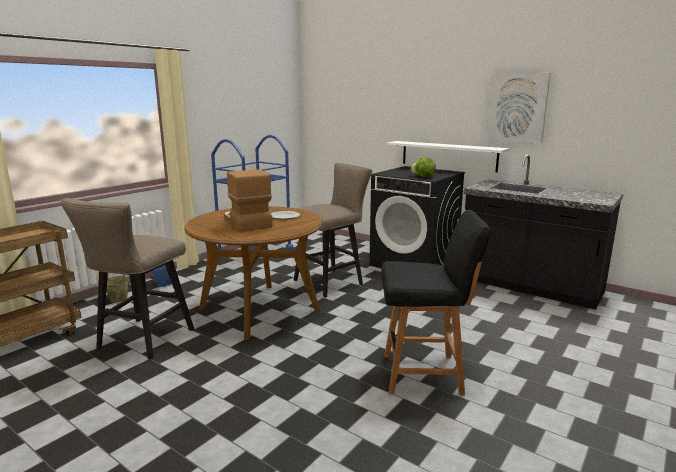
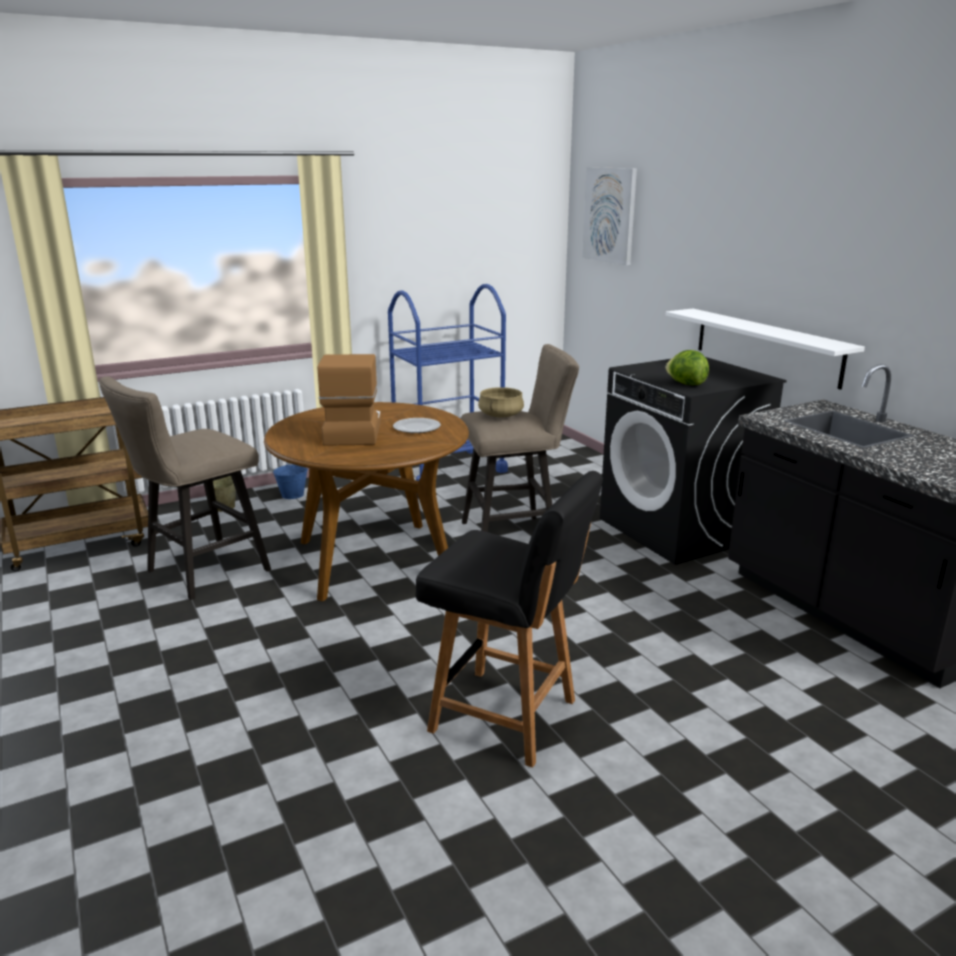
camera: 25 degrees right, 5 degrees up
picture [486,73,551,143] -> picture moved to [582,167,637,265]
none -> beige cooking pot [478,387,524,418]

